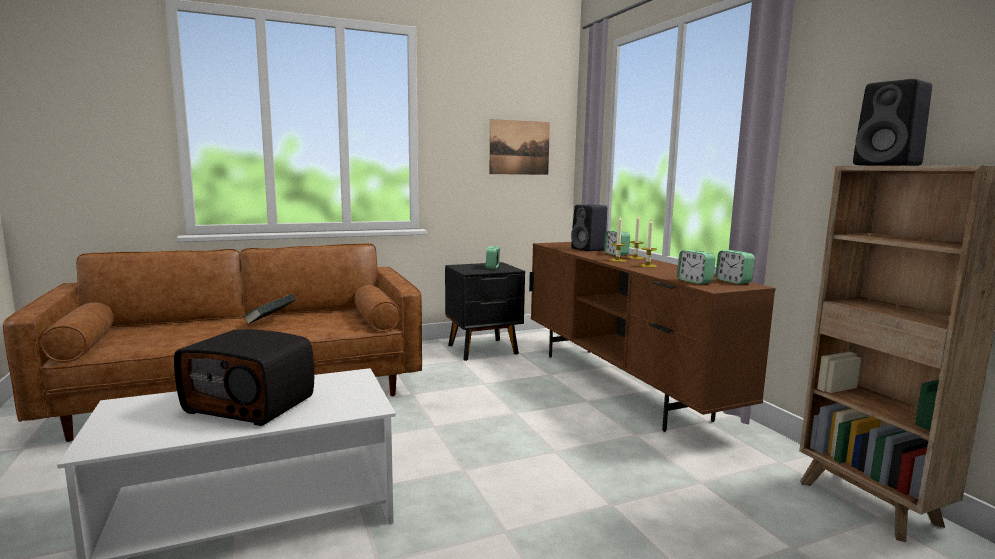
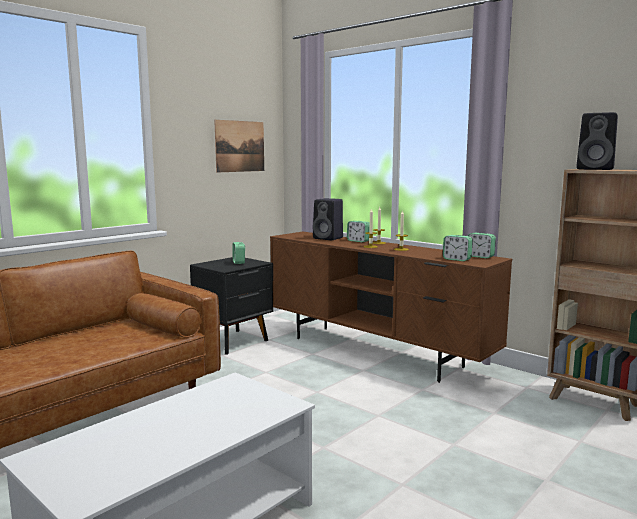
camera: 25 degrees left, 0 degrees up
radio [174,329,314,426] -> none
book [243,294,296,325] -> none

